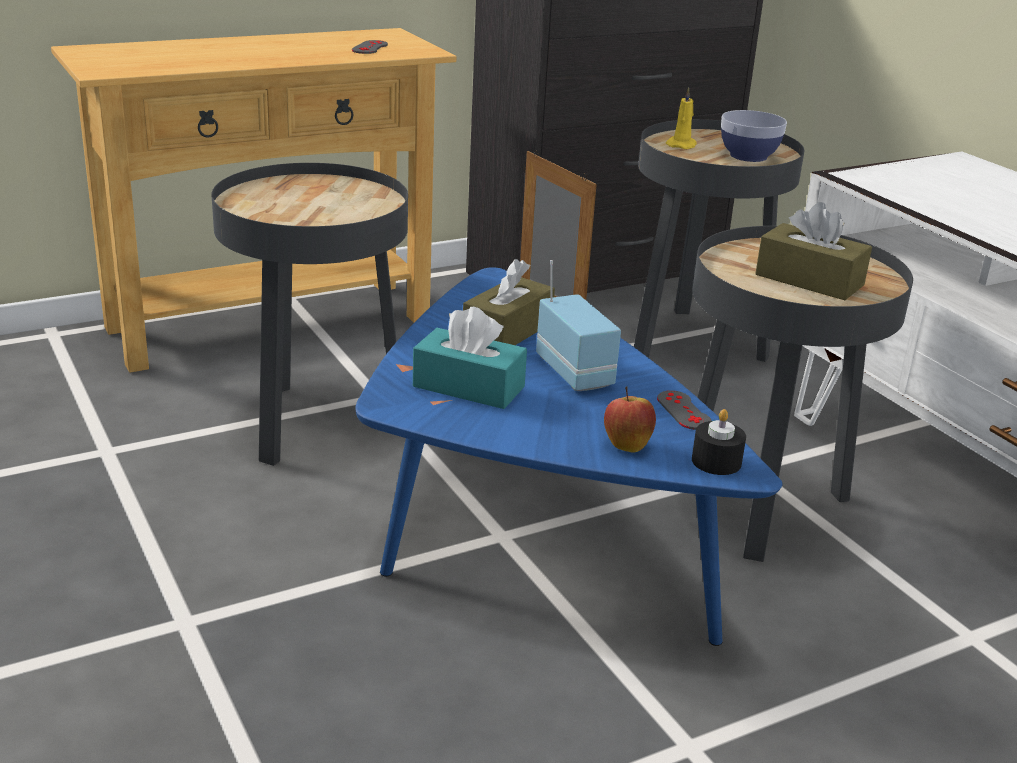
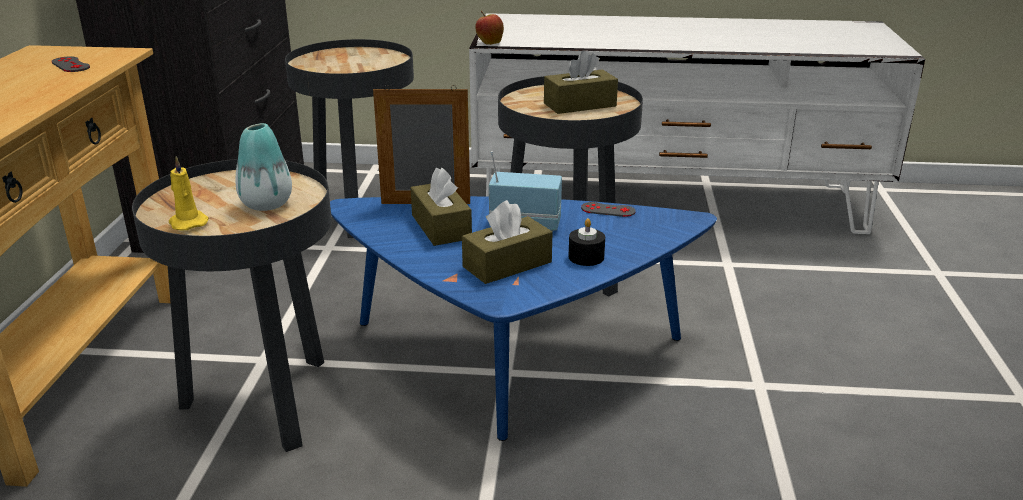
camera: 55 degrees left, 0 degrees up
turquoise tissue box [413,307,527,409] -> brown tissue box [462,200,552,284]
apple [604,386,656,453] -> apple moved to [475,11,504,45]
yellow candle [666,87,697,149] -> yellow candle moved to [169,156,209,230]
black candle [692,409,746,475] -> black candle moved to [568,218,605,266]
bowl [721,110,787,162] -> none
none -> vase [236,123,292,211]

